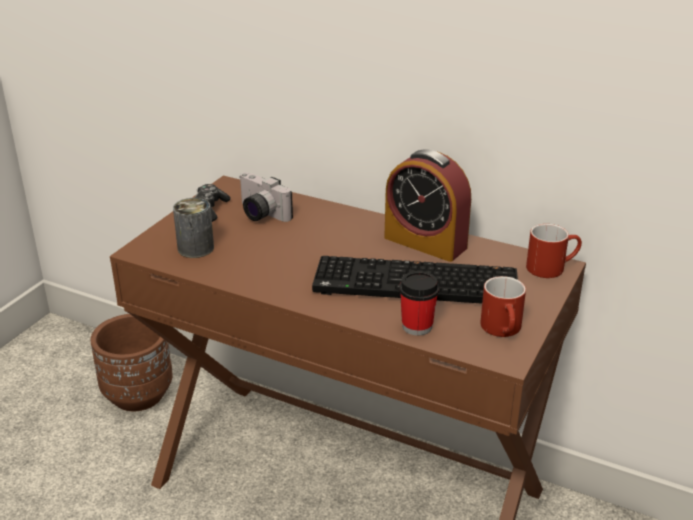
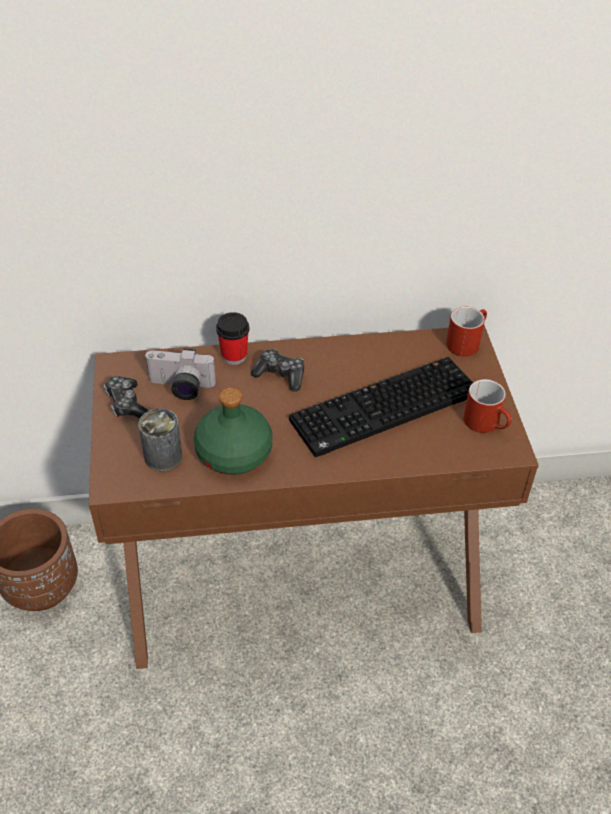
camera: 35 degrees left, 15 degrees up
alarm clock [384,149,471,262] -> none
cup [399,271,439,335] -> cup moved to [216,312,249,365]
none -> green bottle [193,387,273,475]
none -> game controller [251,349,304,392]

